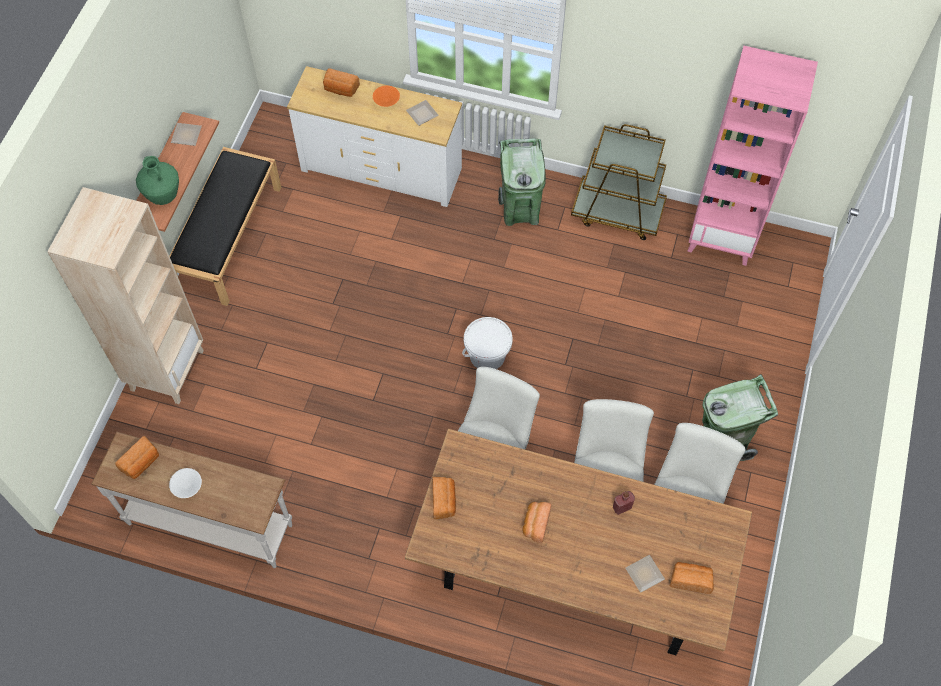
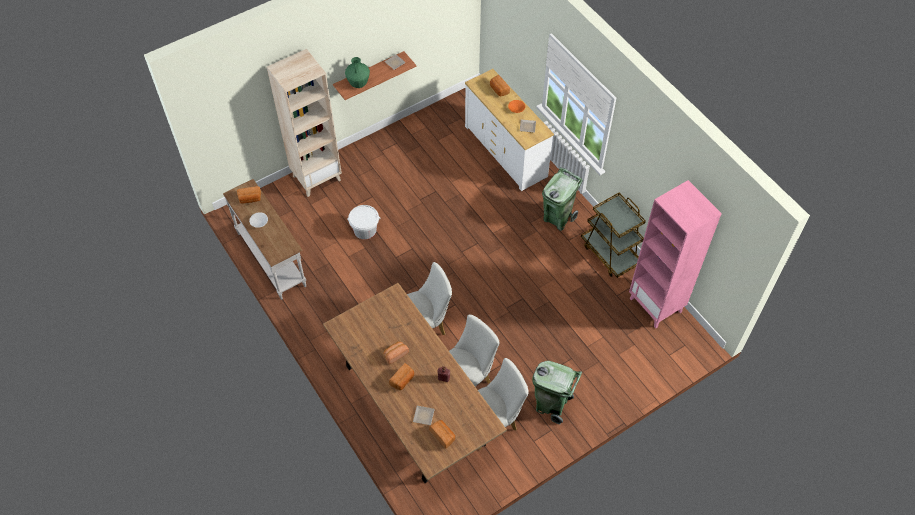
camera: 40 degrees right, 5 degrees down
black bench [169,147,281,306] -> none
bread [432,477,456,519] -> bread moved to [389,363,414,390]
white bucket [462,317,513,369] -> white bucket moved to [348,205,380,239]

